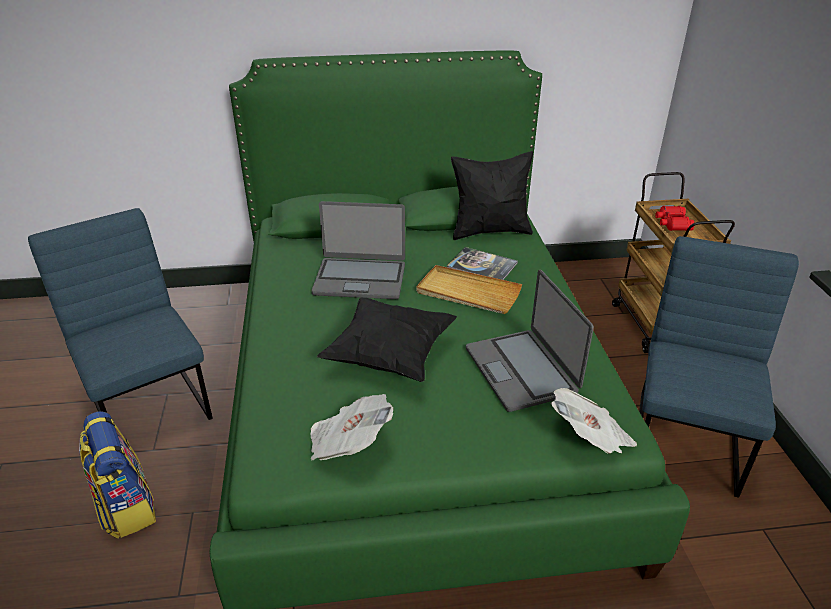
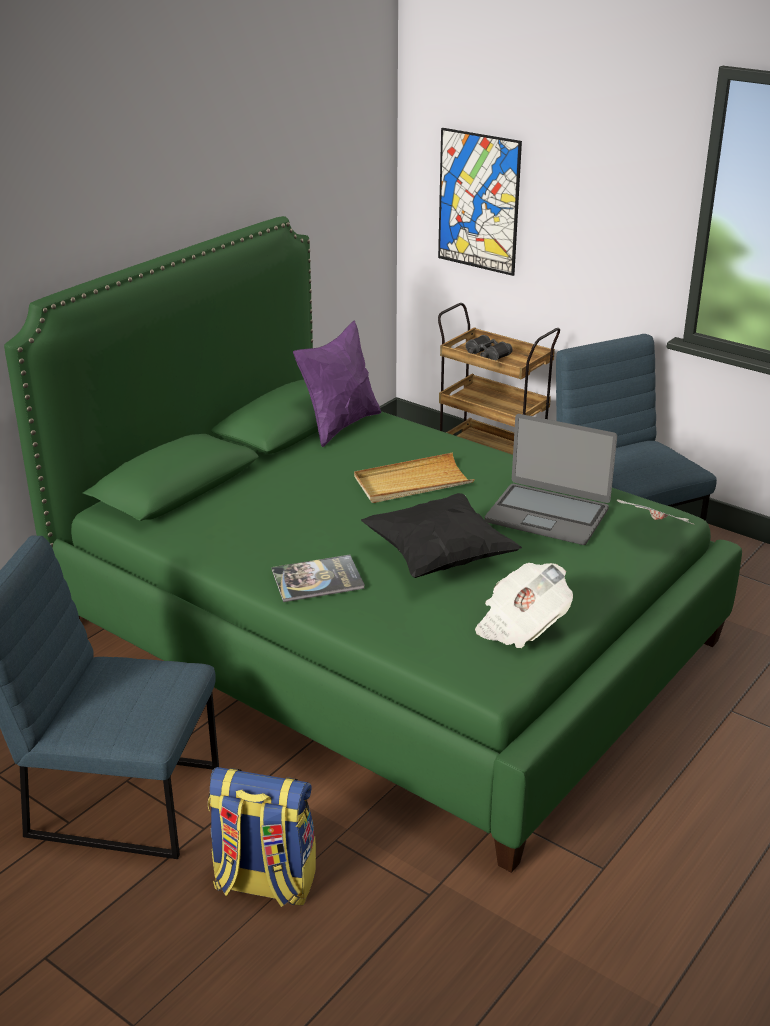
camera: 45 degrees left, 5 degrees down
laptop [311,201,405,299] -> none
book [447,247,518,280] -> book moved to [272,555,365,602]
black pillow [451,151,533,240] -> purple pillow [293,321,381,447]
red binoculars [655,206,694,231] -> black binoculars [465,335,512,360]
none -> picture [438,128,522,276]

